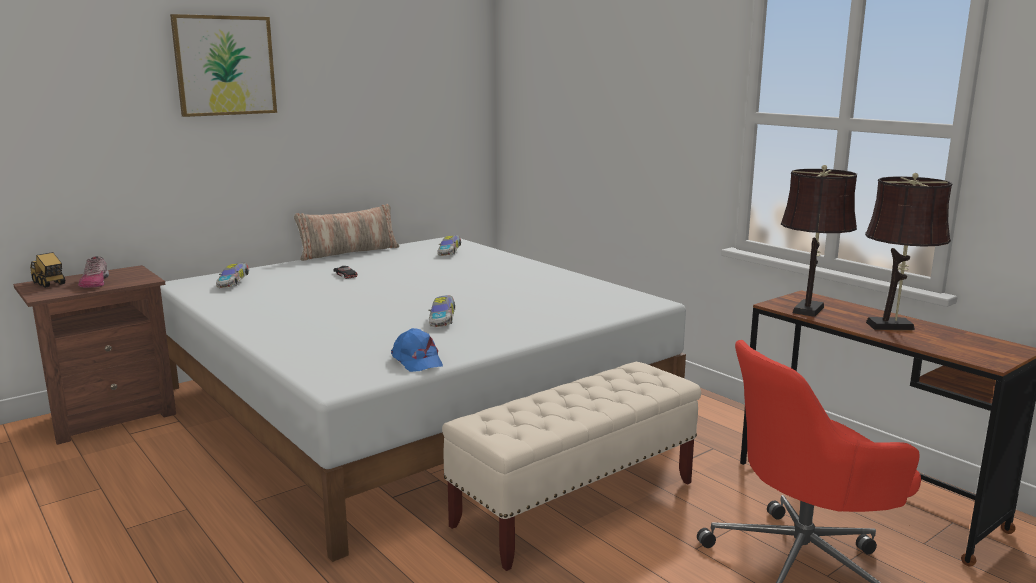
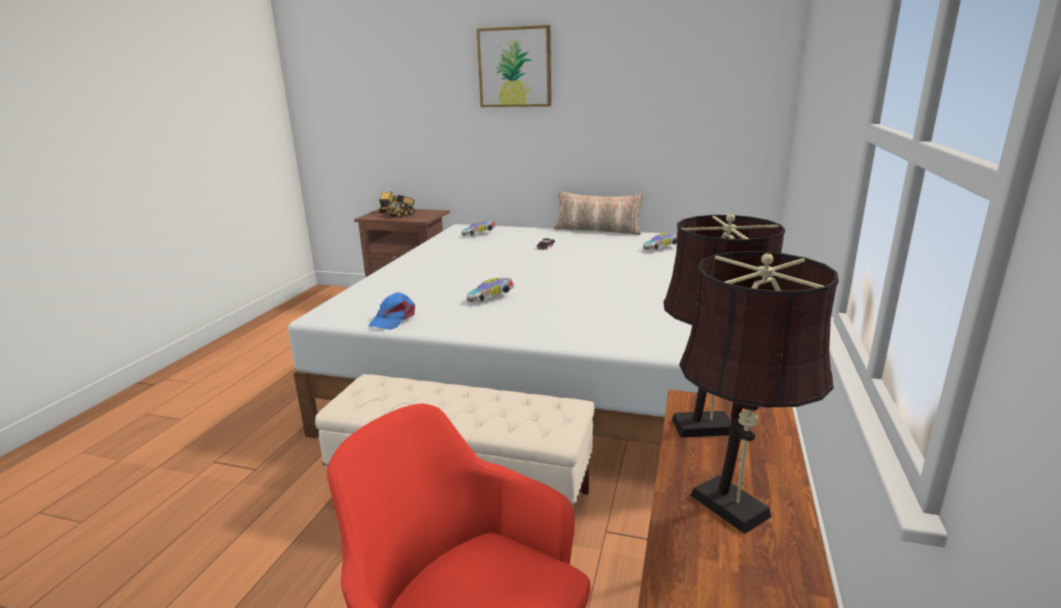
camera: 55 degrees right, 5 degrees up
shoe [78,256,109,288] -> toy truck [387,195,415,218]

